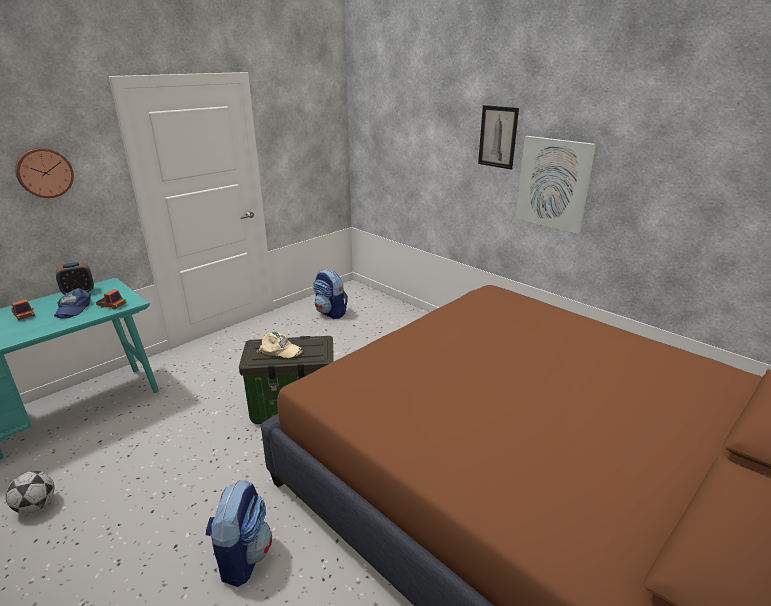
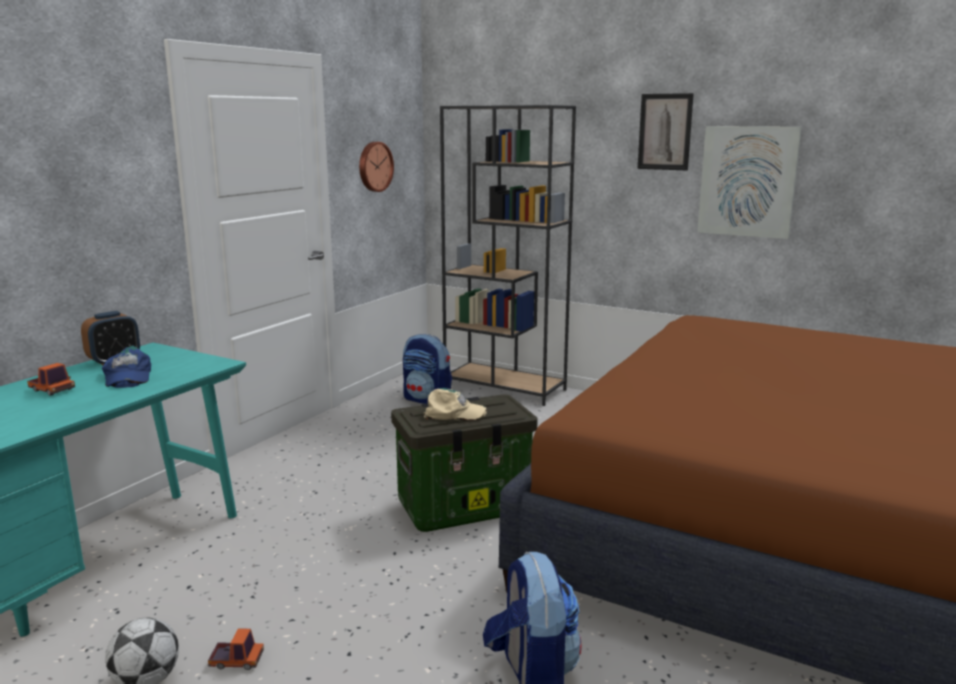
camera: 15 degrees left, 10 degrees down
wall clock [15,148,74,198] -> wall clock moved to [359,142,394,192]
toy truck [96,290,127,309] -> toy truck moved to [208,628,264,670]
none -> bookcase [440,105,576,406]

